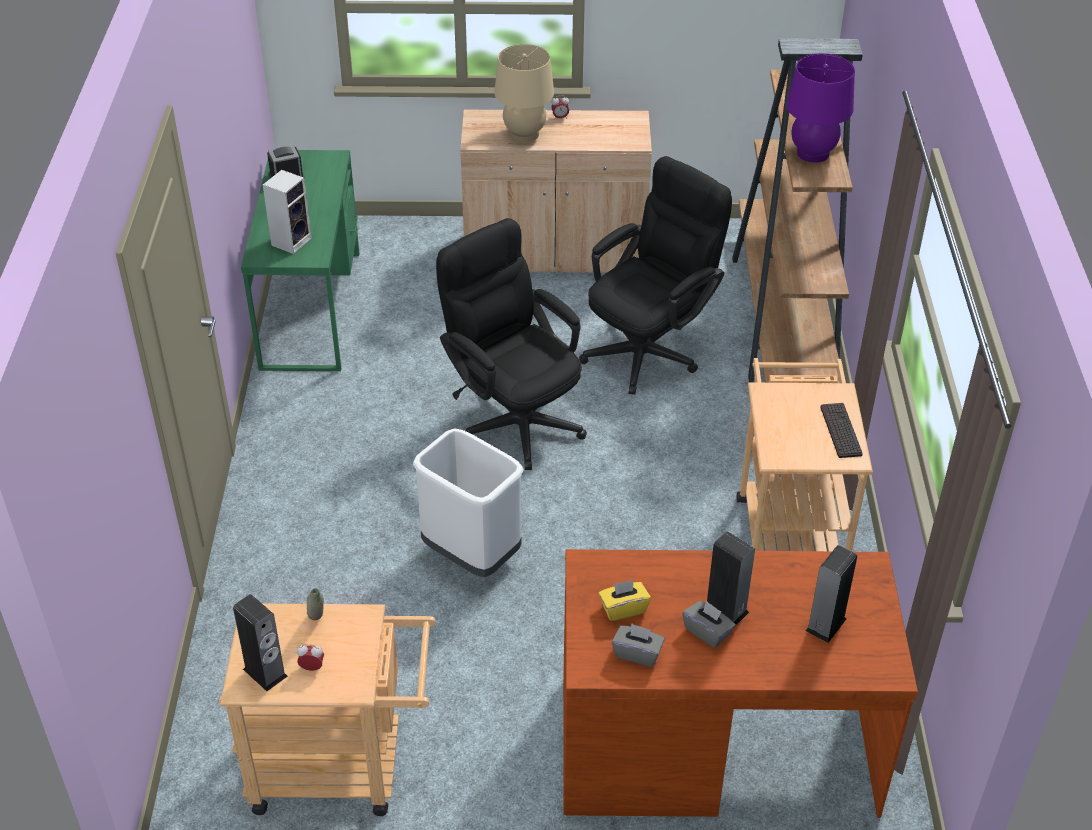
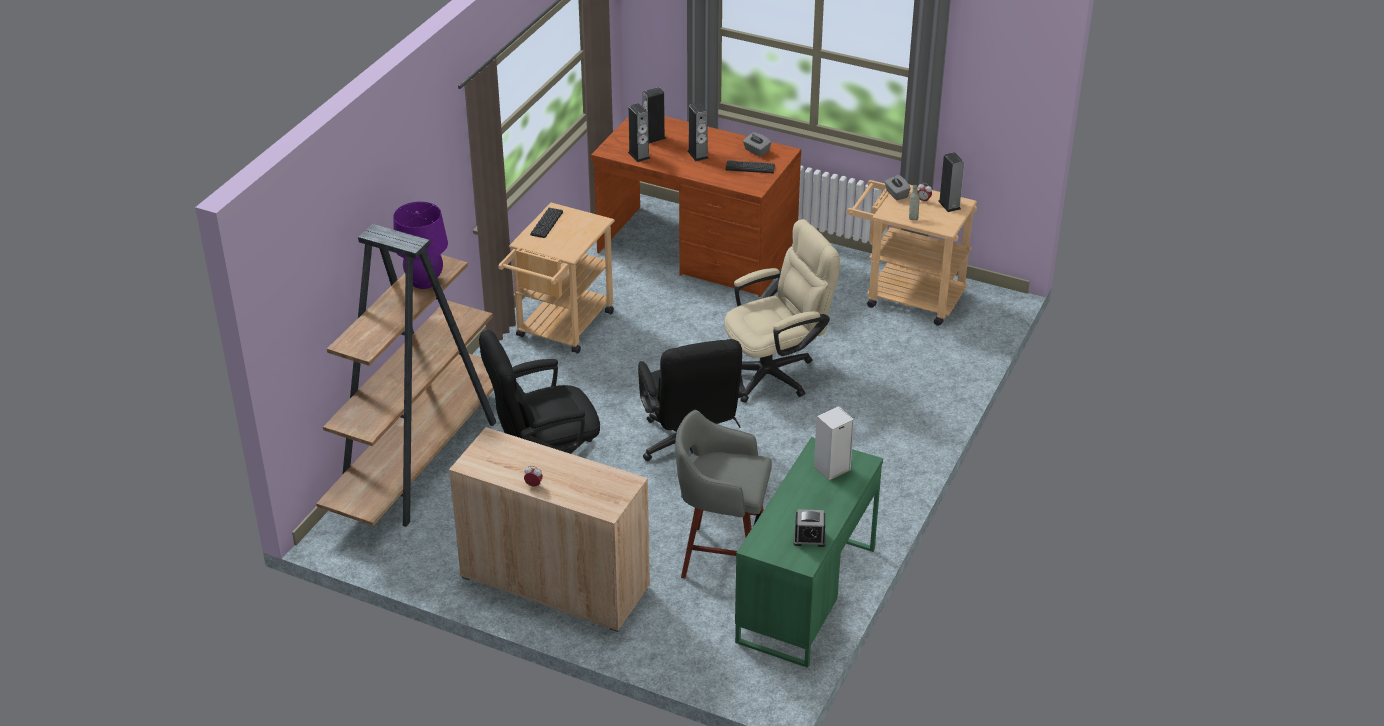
camera: 155 degrees left, 5 degrees down
white trash can [413,428,524,577] -> beige office chair [725,219,840,403]
beige table lamp [494,44,554,143] -> none
yellow tissue box [599,580,651,621] -> keyboard [726,160,775,173]
grey tissue box [682,601,736,648] -> grey tissue box moved to [884,175,911,200]
none -> speaker [628,103,650,162]
none -> grey stool [675,410,772,578]

